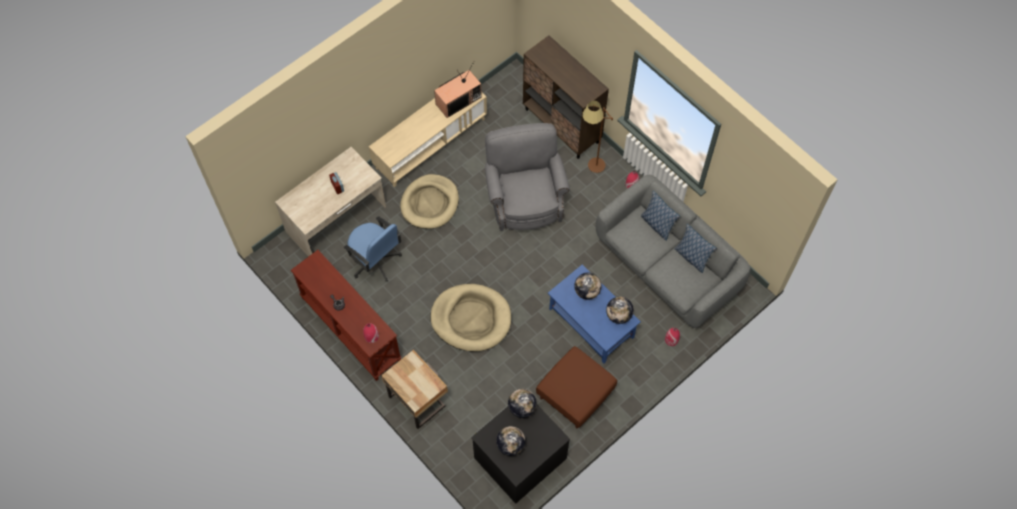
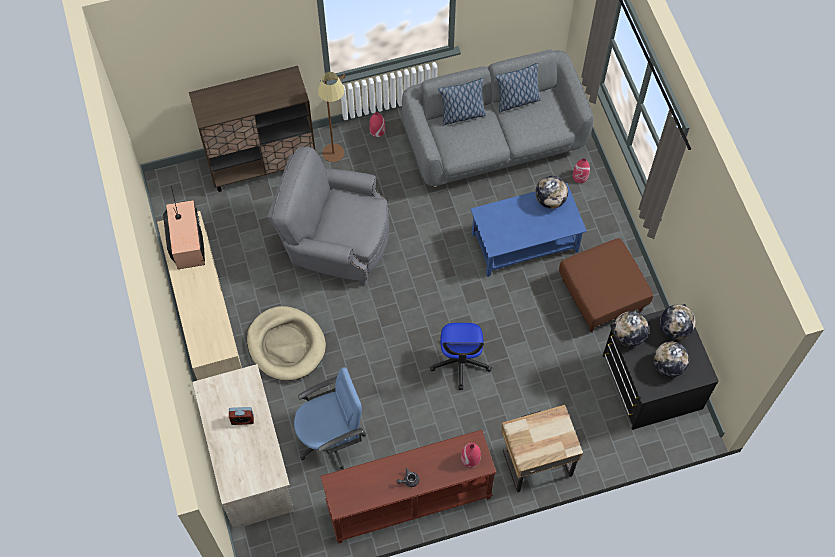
camera: 65 degrees left, 0 degrees up
beige dog bed [430,284,511,352] -> office chair [430,323,492,390]
globe [574,273,601,300] -> globe moved to [660,305,696,340]

